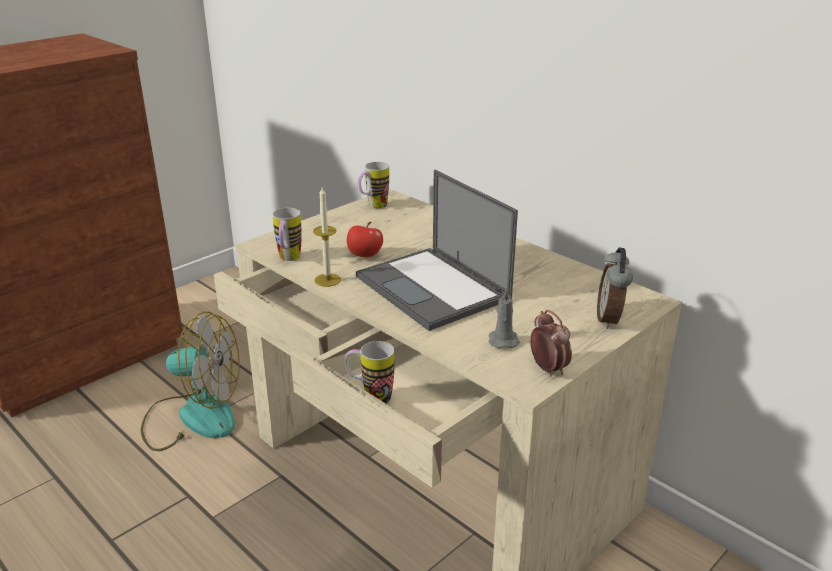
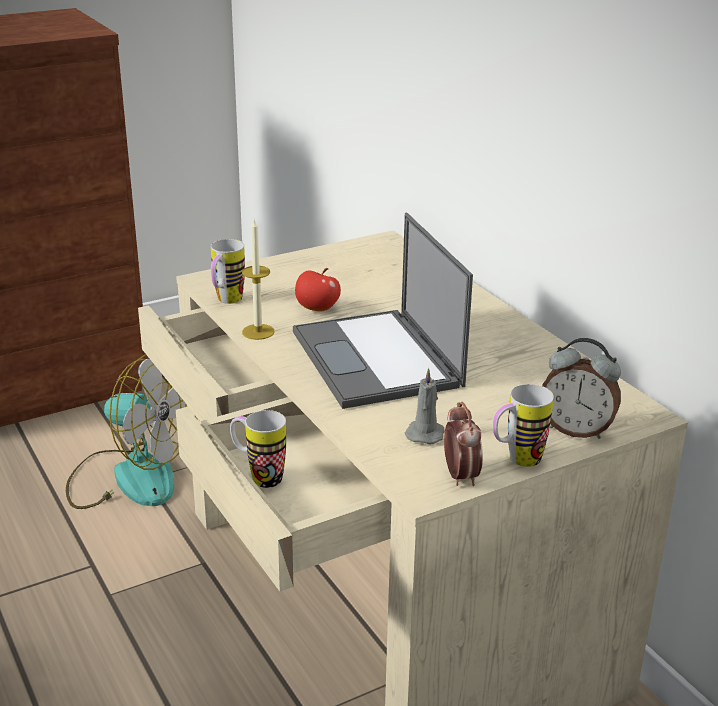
camera: 15 degrees right, 0 degrees up
mug [358,162,389,208] -> mug moved to [493,384,554,467]
alarm clock [597,247,633,329] -> alarm clock turned 90 degrees counterclockwise [542,338,621,439]

